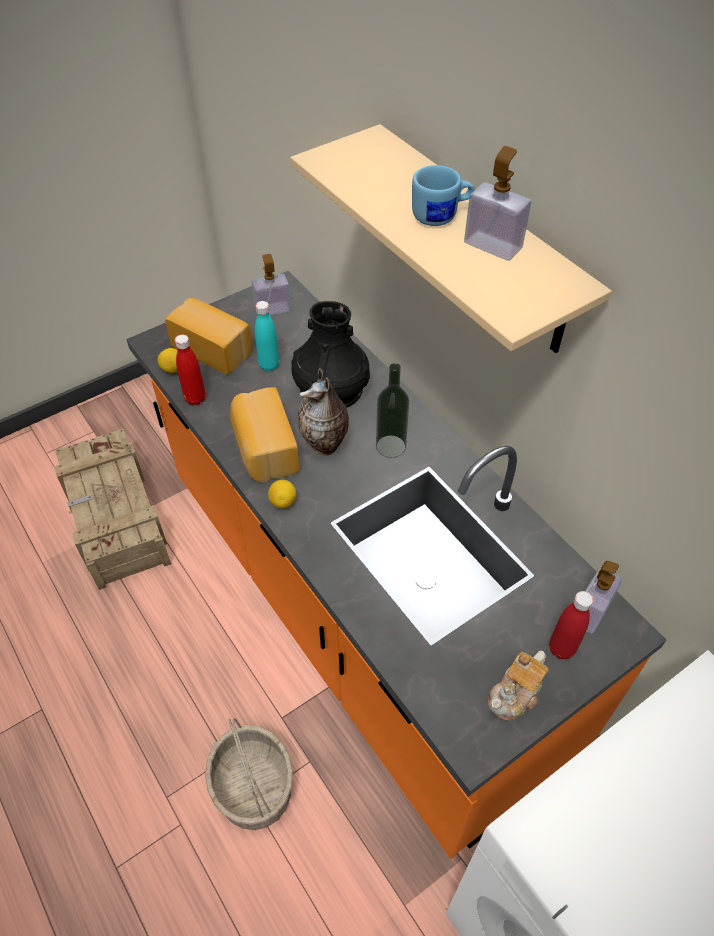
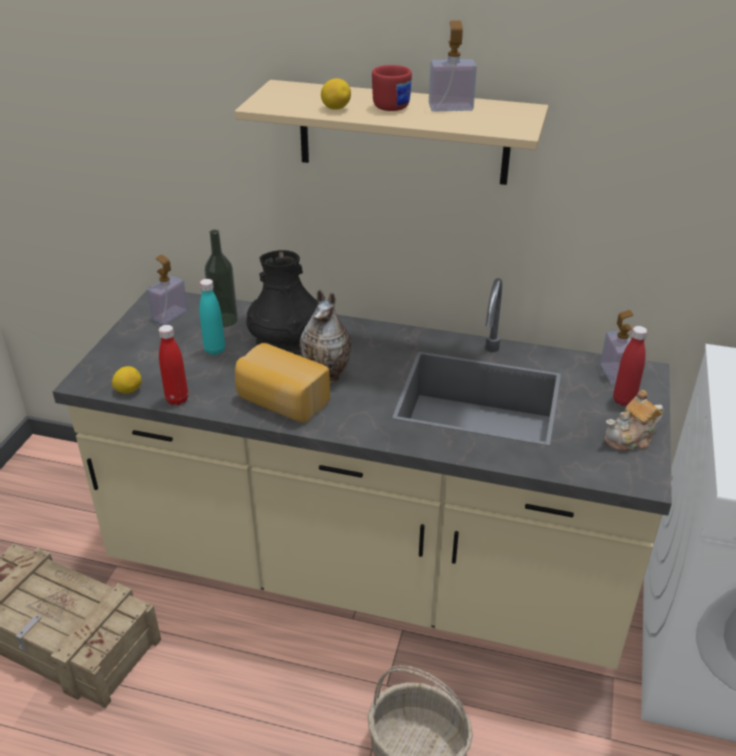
camera: 40 degrees left, 15 degrees down
orange counter [126,271,666,859] -> beige counter [52,278,672,669]
bread [165,298,253,374] -> none
lemon [268,480,296,508] -> lemon moved to [321,78,351,110]
bottle [376,363,409,458] -> bottle moved to [205,229,238,327]
blue mug [412,165,474,226] -> red mug [372,65,412,111]
teapot [488,651,548,721] -> teapot turned 60 degrees clockwise [605,390,664,451]

